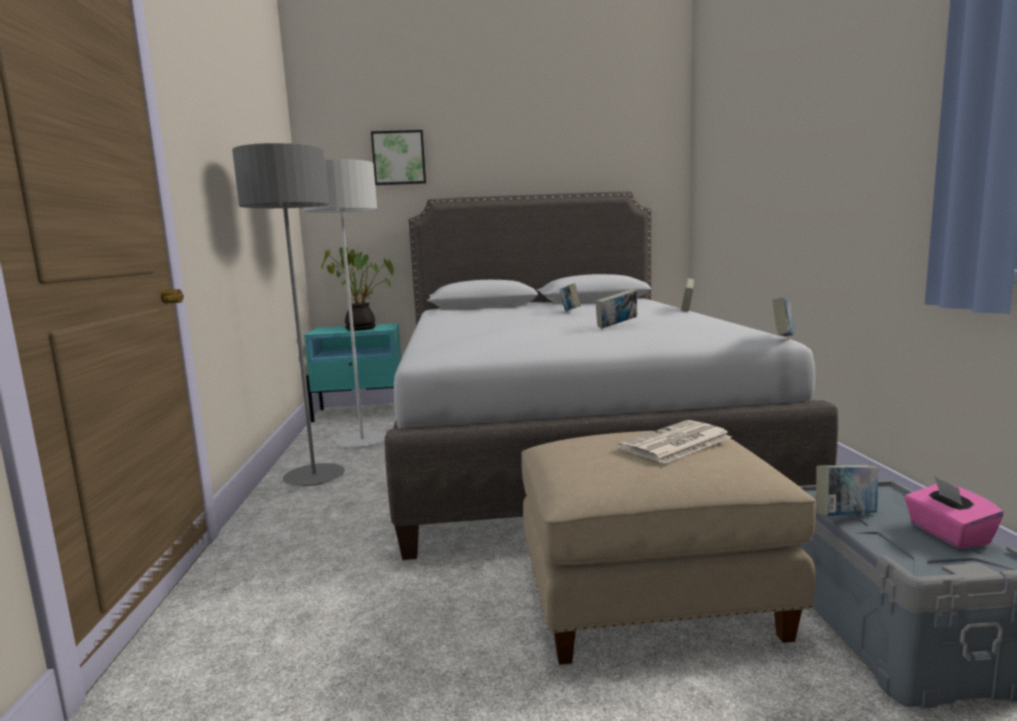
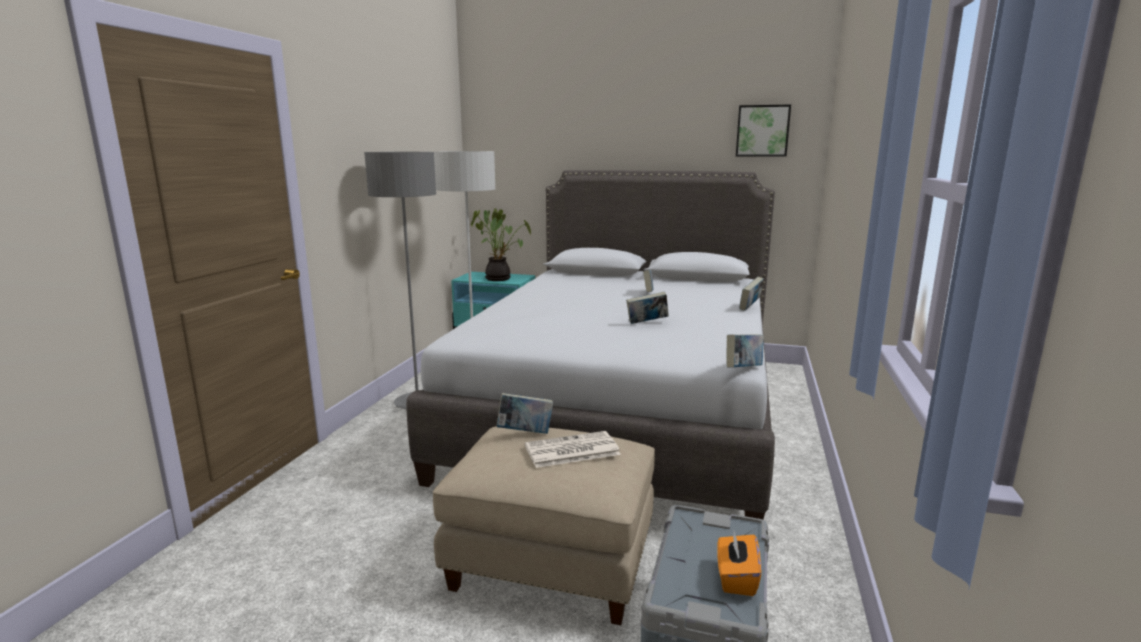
camera: 20 degrees right, 5 degrees up
picture [371,130,426,185] -> picture moved to [736,105,791,157]
book [816,465,878,516] -> book moved to [497,393,553,434]
pink tissue box [904,476,1004,549] -> orange tissue box [717,531,761,596]

